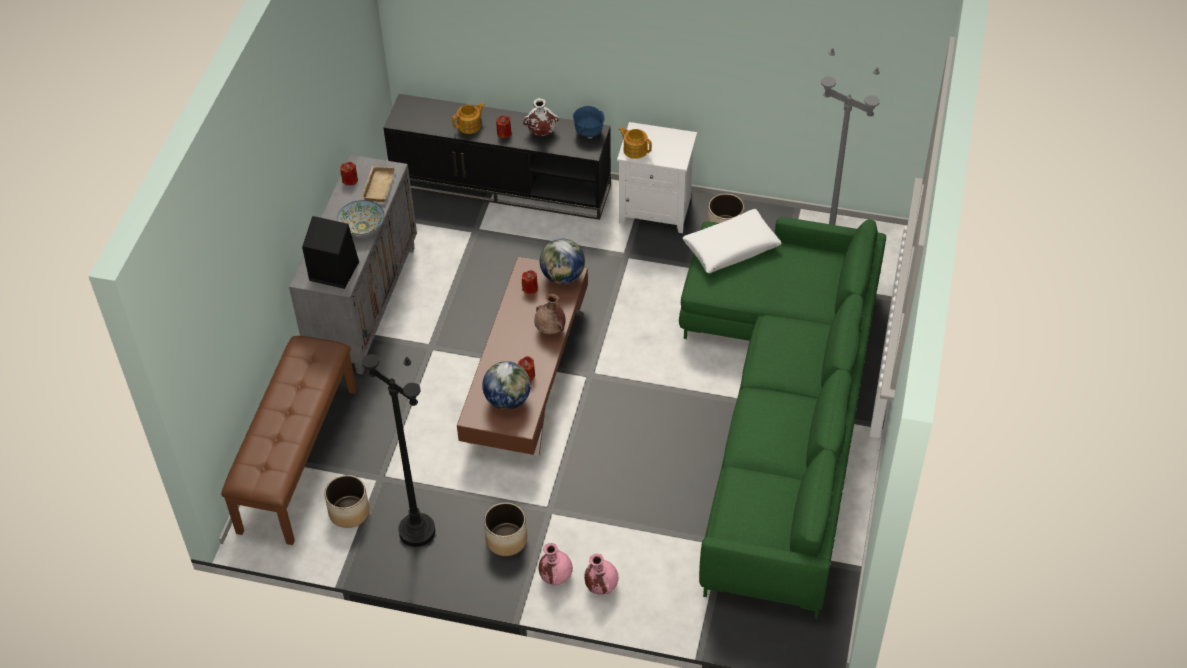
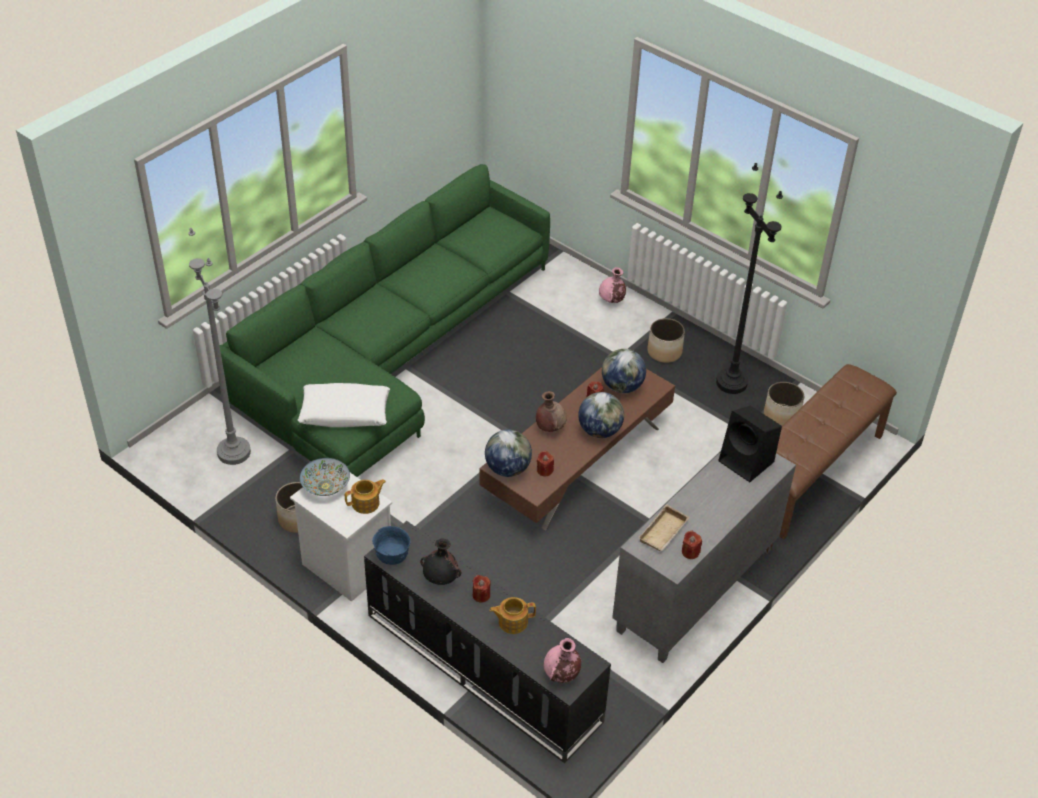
camera: 155 degrees left, 5 degrees down
bowl [337,200,384,235] -> bowl moved to [299,458,350,496]
white vase [523,98,559,136] -> black vase [420,539,461,585]
pink vase [539,543,573,586] -> pink vase moved to [544,638,581,683]
teapot [619,127,652,159] -> teapot turned 90 degrees counterclockwise [345,479,386,514]
none -> globe [578,392,624,438]

